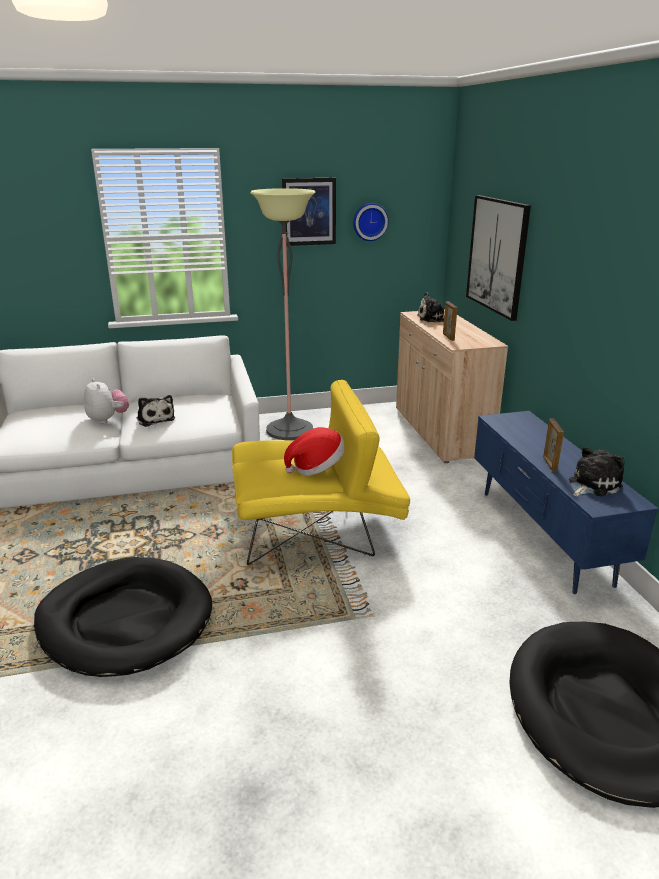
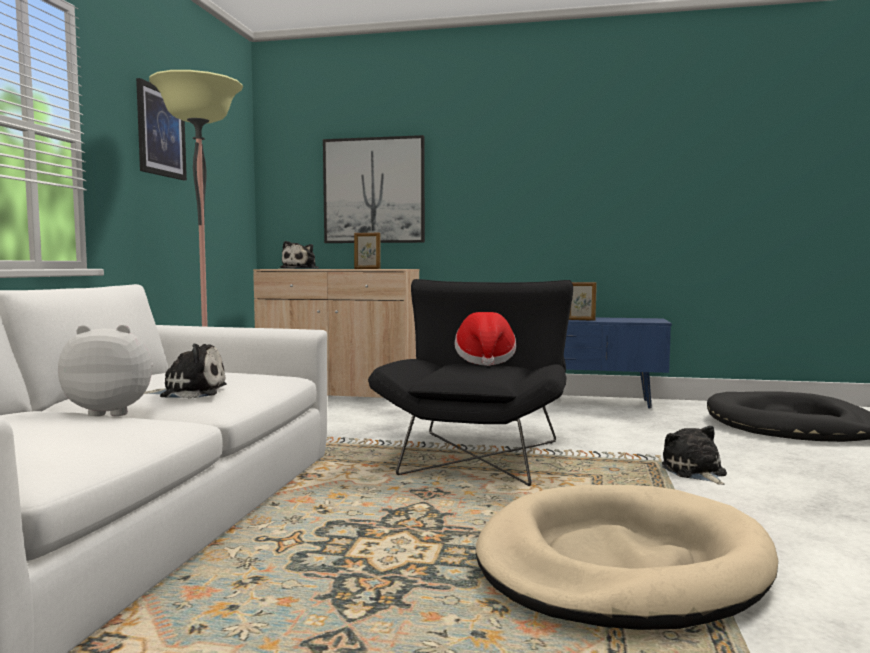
camera: 65 degrees left, 20 degrees down
black dog bed [34,557,212,677] -> beige dog bed [476,485,778,630]
yellow armchair [232,380,411,565] -> black armchair [368,279,573,486]
wall clock [353,203,389,241] -> none
plush toy [569,447,624,497] -> plush toy moved to [662,426,727,485]

